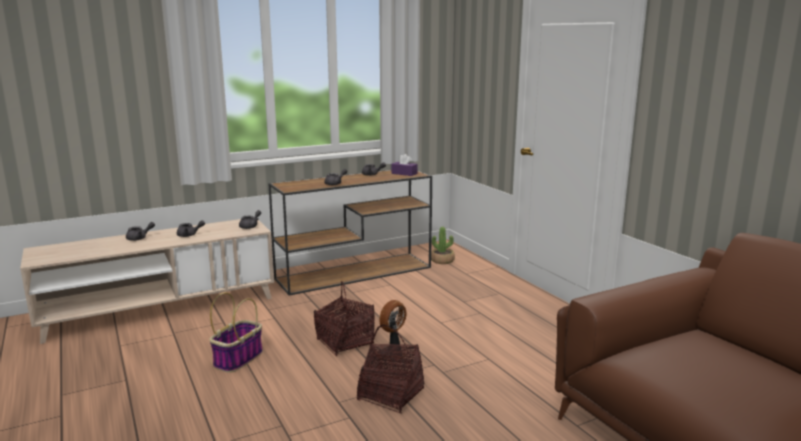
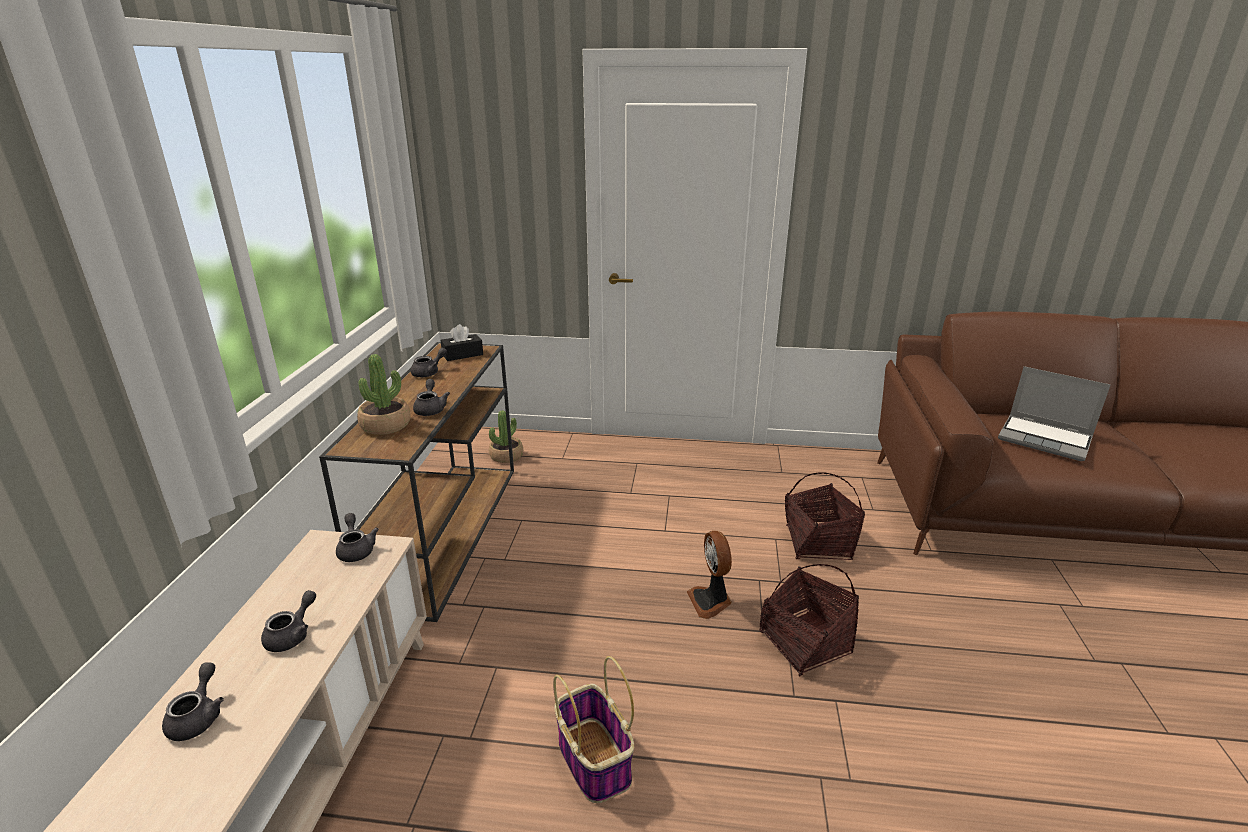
camera: 55 degrees left, 10 degrees up
basket [314,281,375,356] -> basket moved to [785,472,865,560]
purple tissue box [391,154,418,176] -> black tissue box [441,324,483,361]
none -> potted plant [357,354,410,435]
none -> laptop [998,366,1111,461]

